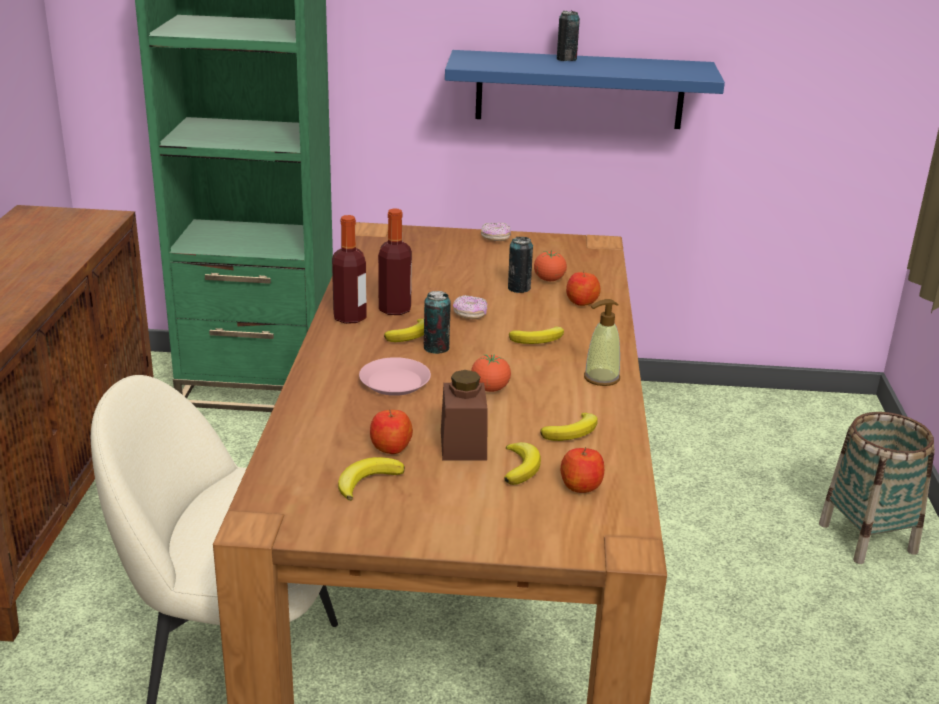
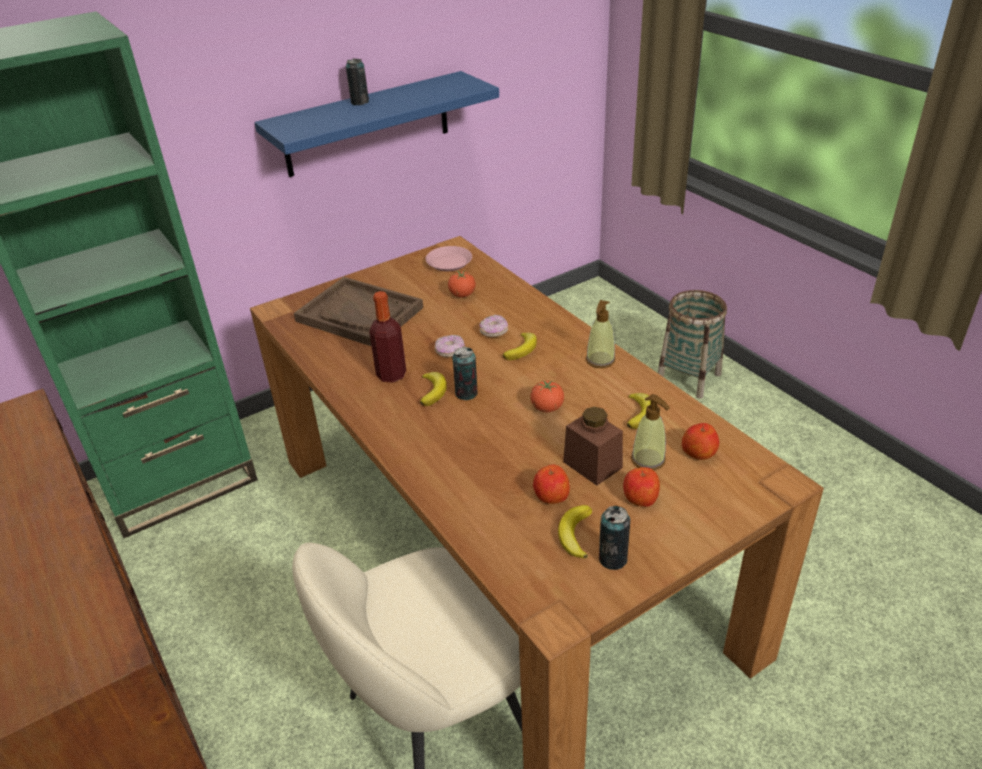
camera: 35 degrees left, 10 degrees up
bottle [332,215,367,324] -> none
pink plate [359,357,431,396] -> pink plate moved to [425,246,472,271]
donut [481,223,511,241] -> donut moved to [479,315,508,337]
banana [504,442,541,485] -> soap dispenser [631,394,670,470]
can [508,237,533,293] -> can moved to [599,506,631,570]
apple [566,271,601,306] -> apple moved to [623,467,660,507]
none -> brown tray [294,277,423,346]

